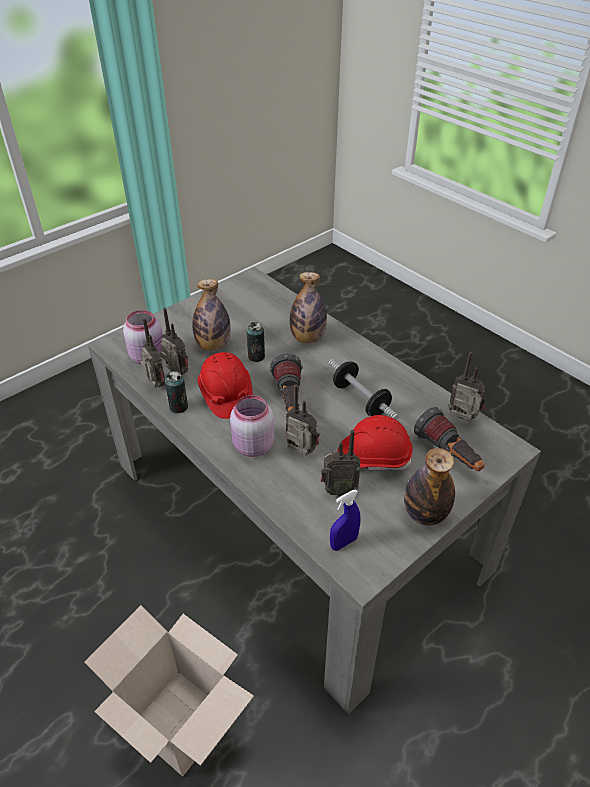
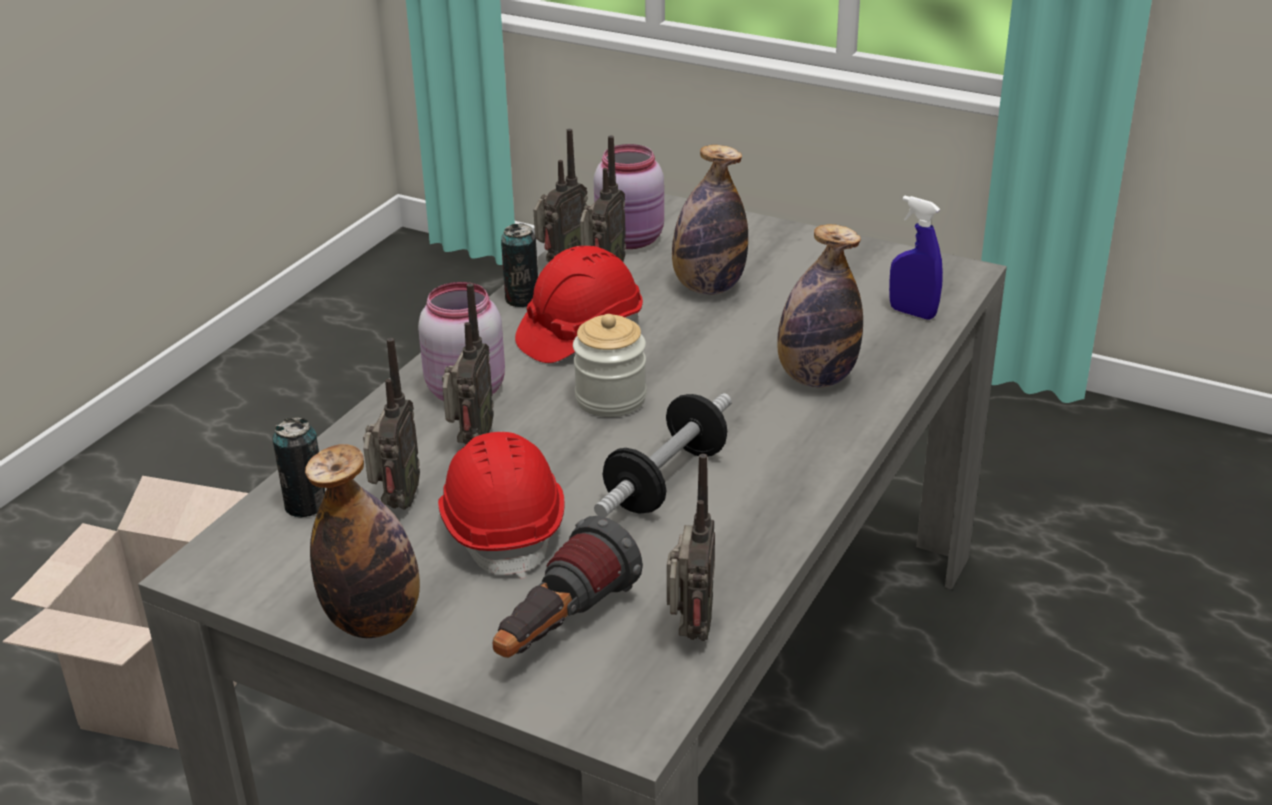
camera: 70 degrees right, 10 degrees down
can [247,322,265,362] -> can moved to [273,418,325,518]
flashlight [270,354,303,412] -> jar [573,314,646,417]
radio [321,430,361,497] -> radio turned 150 degrees counterclockwise [363,338,420,509]
blue spray bottle [330,489,360,551] -> blue spray bottle moved to [889,195,943,320]

